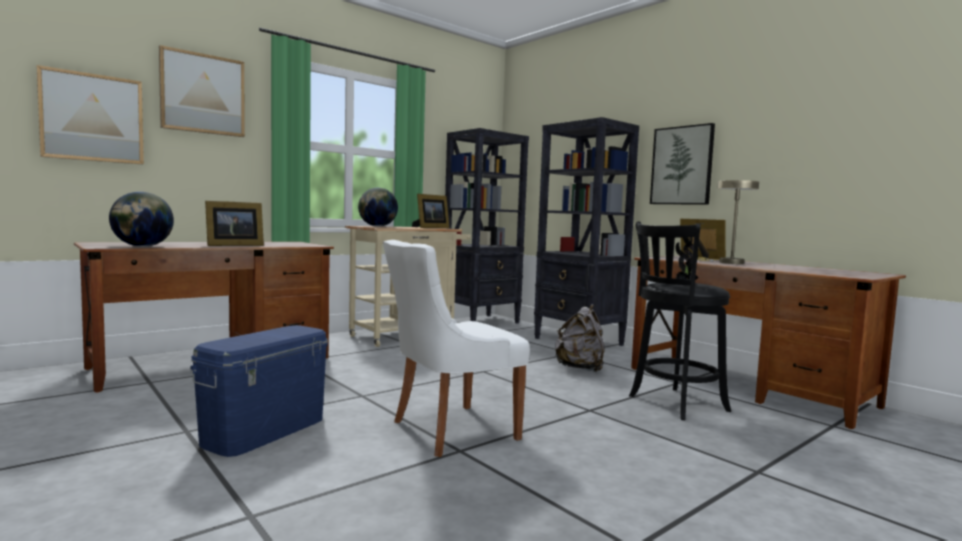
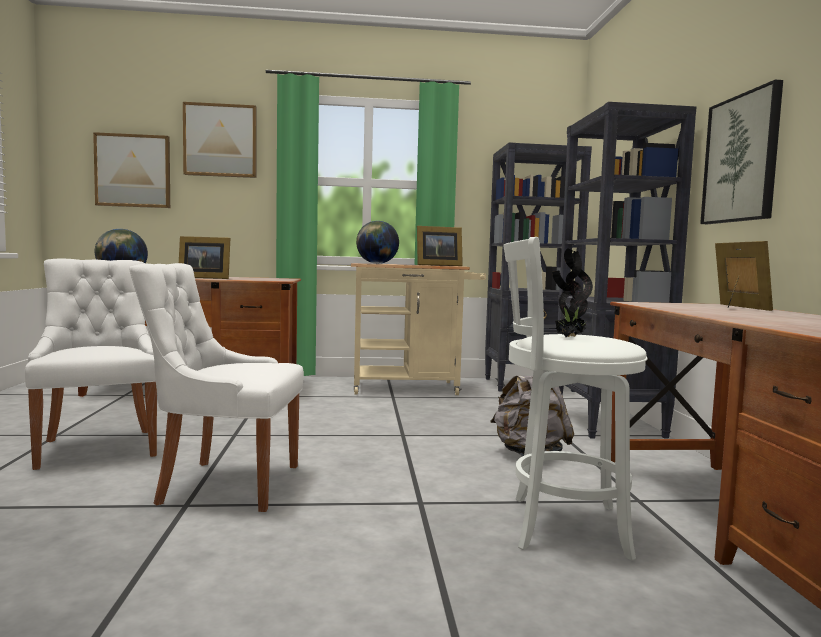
camera: 35 degrees right, 0 degrees up
blue storage box [190,325,328,457] -> white chair [25,258,157,470]
black stool [629,221,731,420] -> white stool [503,237,648,561]
beige table lamp [697,180,759,264] -> none

